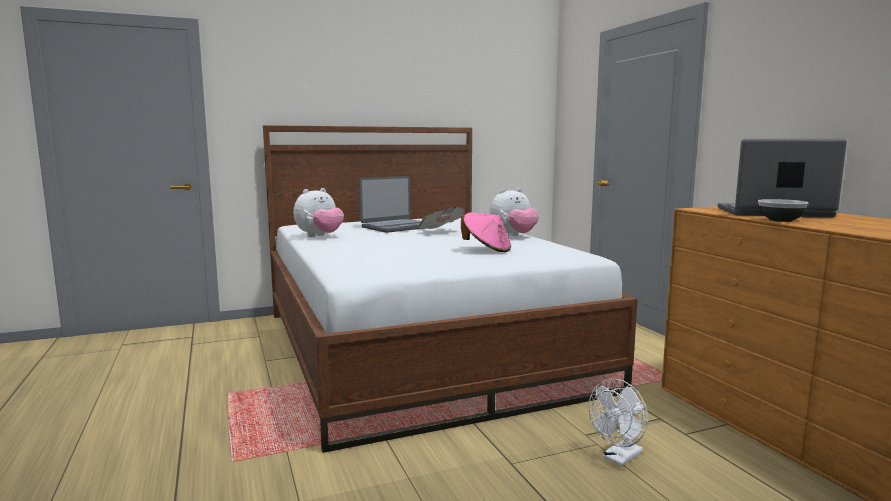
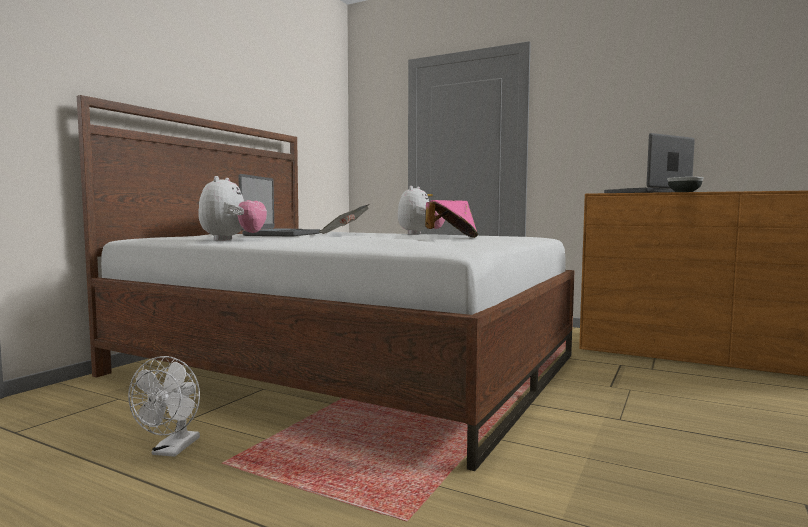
camera: 40 degrees left, 5 degrees down
white fan [588,379,648,466] -> white fan moved to [128,356,200,457]

